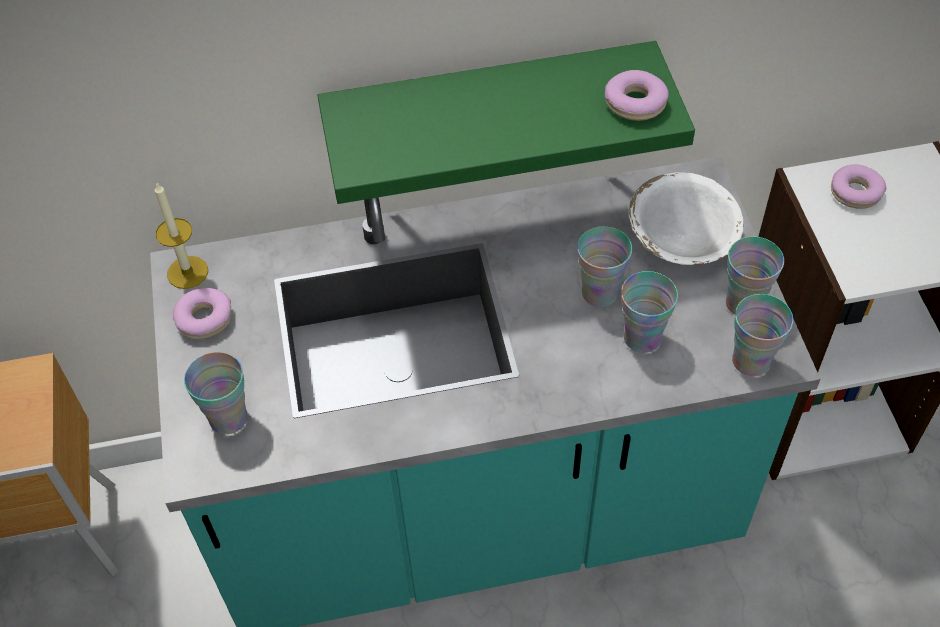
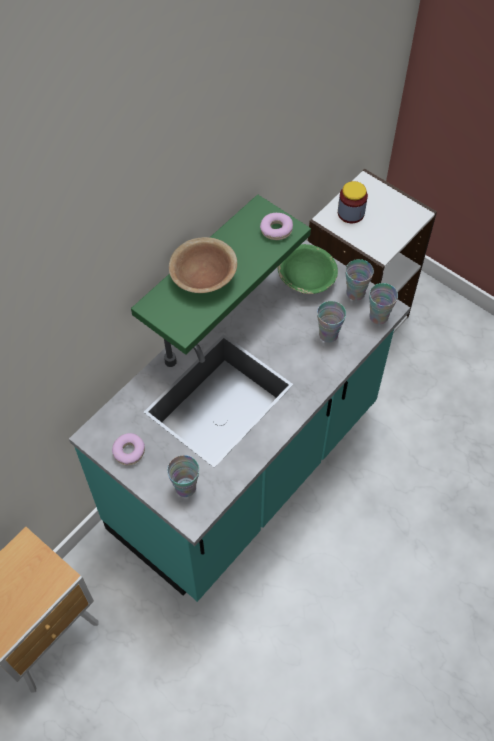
camera: 40 degrees left, 5 degrees up
candle [155,182,208,289] -> none
cup [577,226,632,307] -> none
white bowl [629,172,744,265] -> green bowl [277,244,338,294]
donut [831,164,886,209] -> jar [338,181,368,223]
none -> brown bowl [169,237,237,293]

